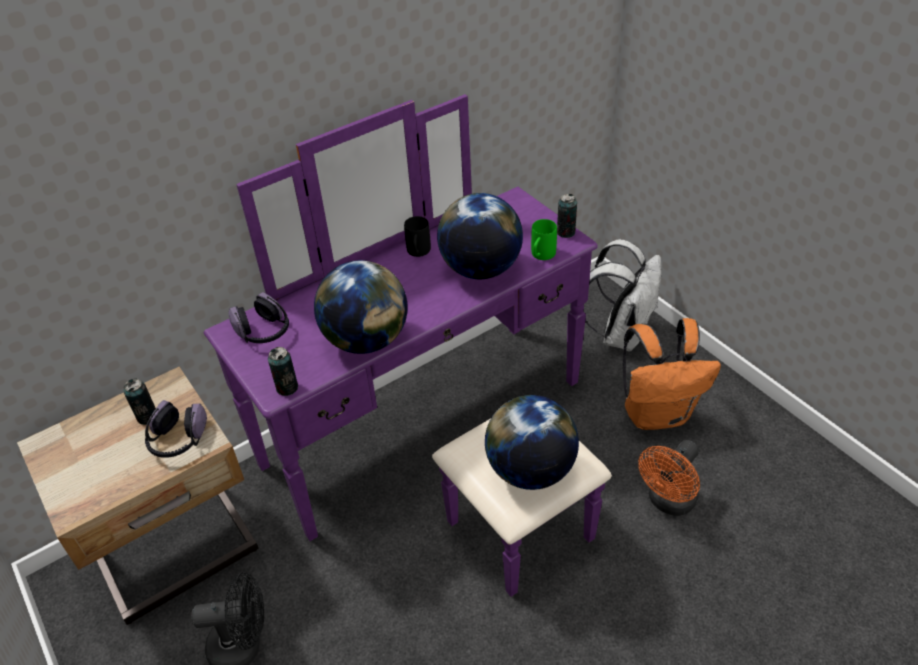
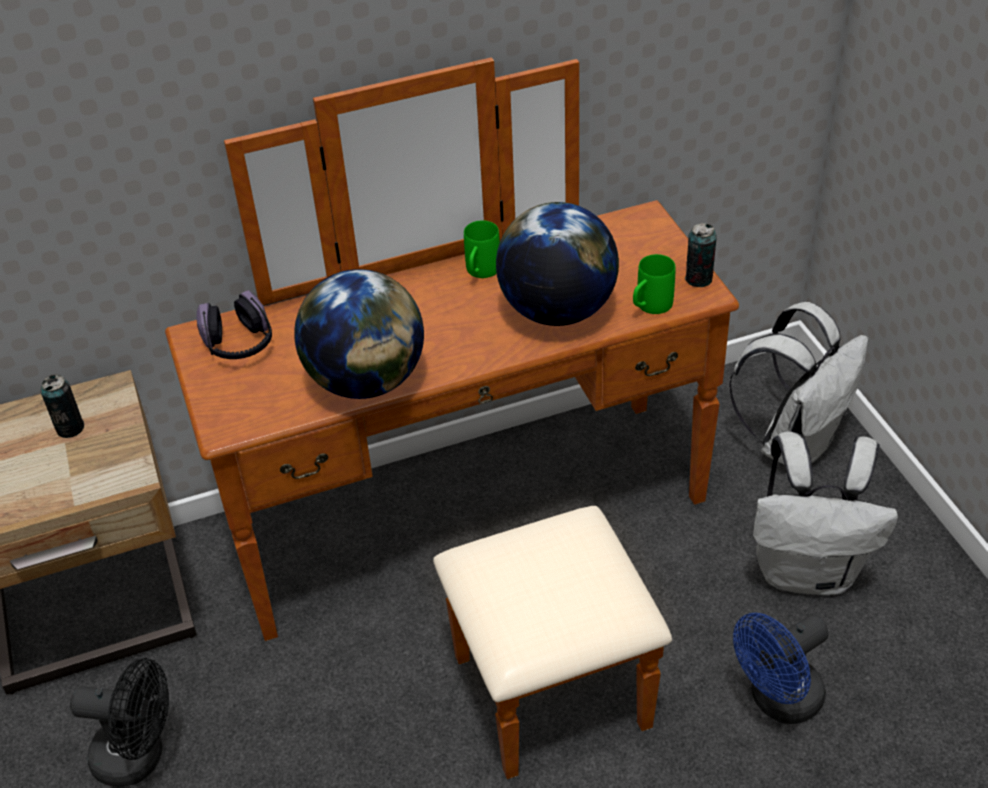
camera: 15 degrees right, 0 degrees up
headphones [145,400,207,458] -> none
purple dresser [204,94,612,597] -> brown dresser [165,57,739,779]
can [268,347,298,396] -> none
black mug [404,216,431,257] -> green mug [464,220,500,278]
globe [485,395,579,490] -> none
orange backpack [623,318,721,430] -> white backpack [753,432,898,595]
orange fan [638,440,700,516] -> blue fan [733,613,829,724]

